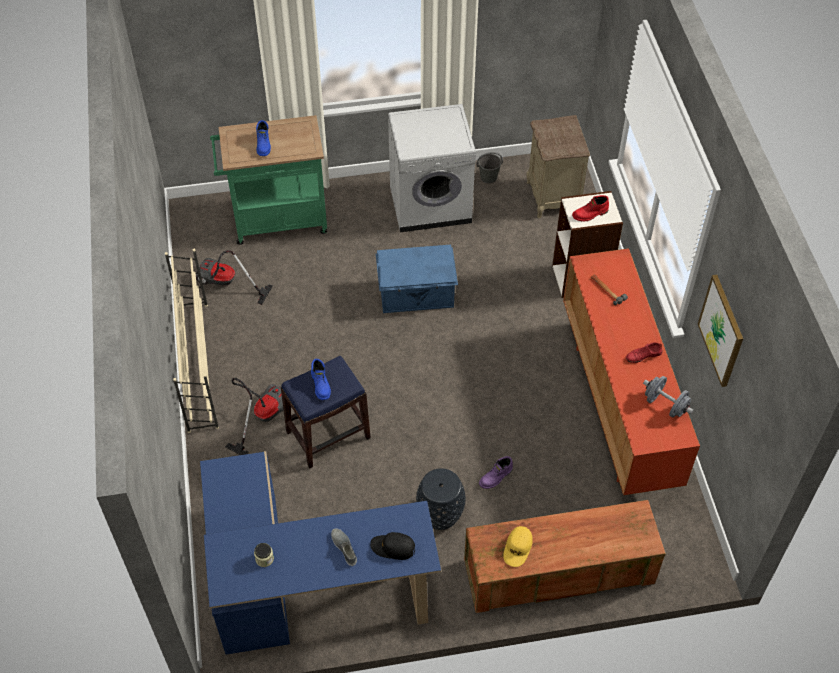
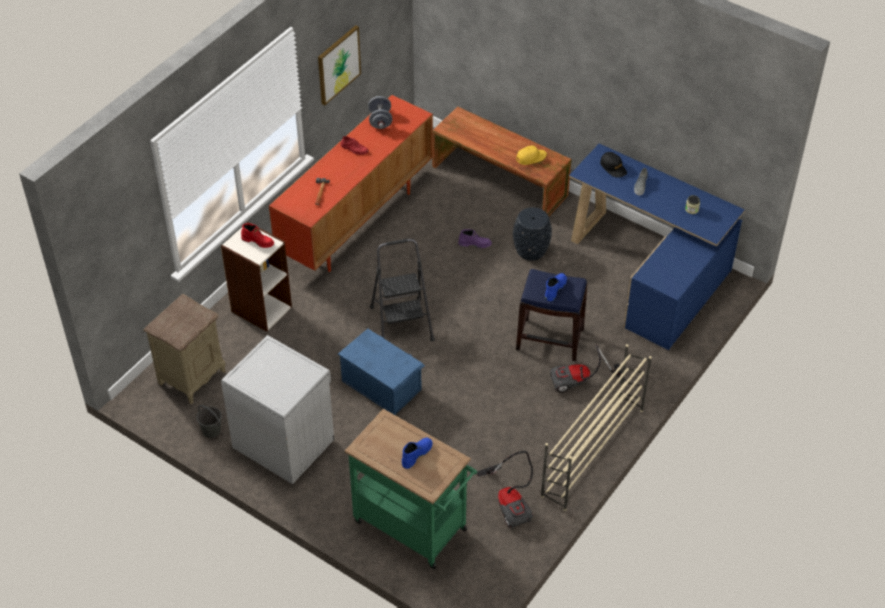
camera: 135 degrees left, 5 degrees down
none -> black step ladder [370,239,435,341]

